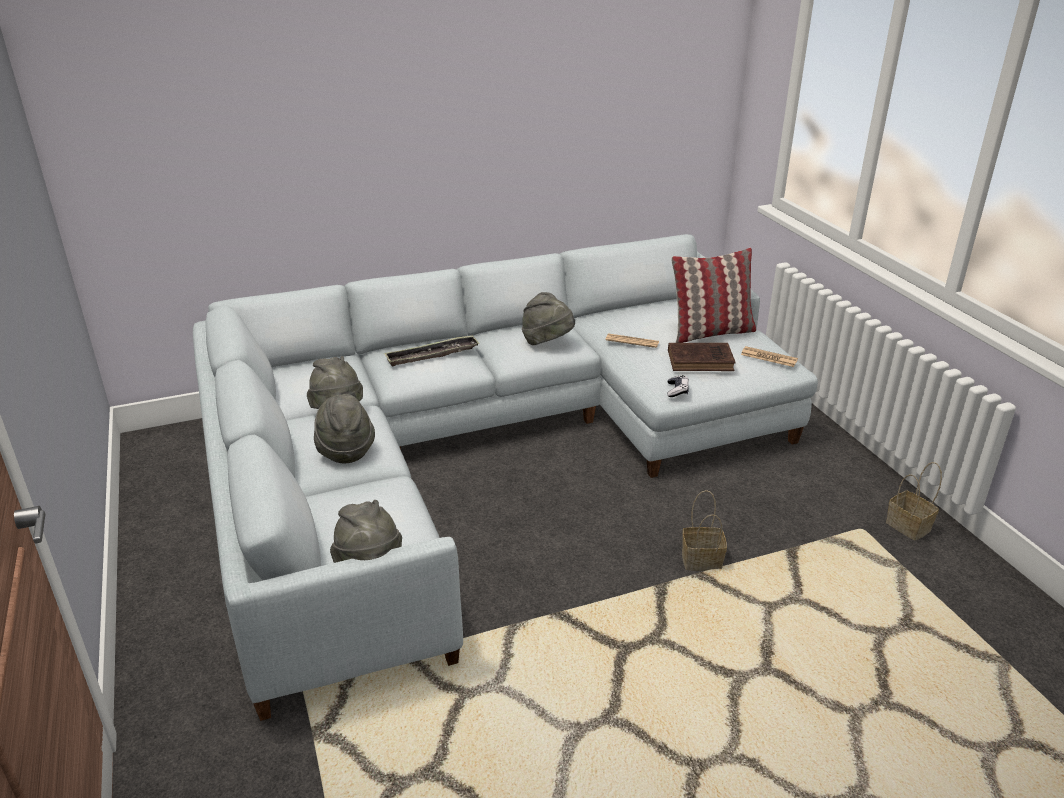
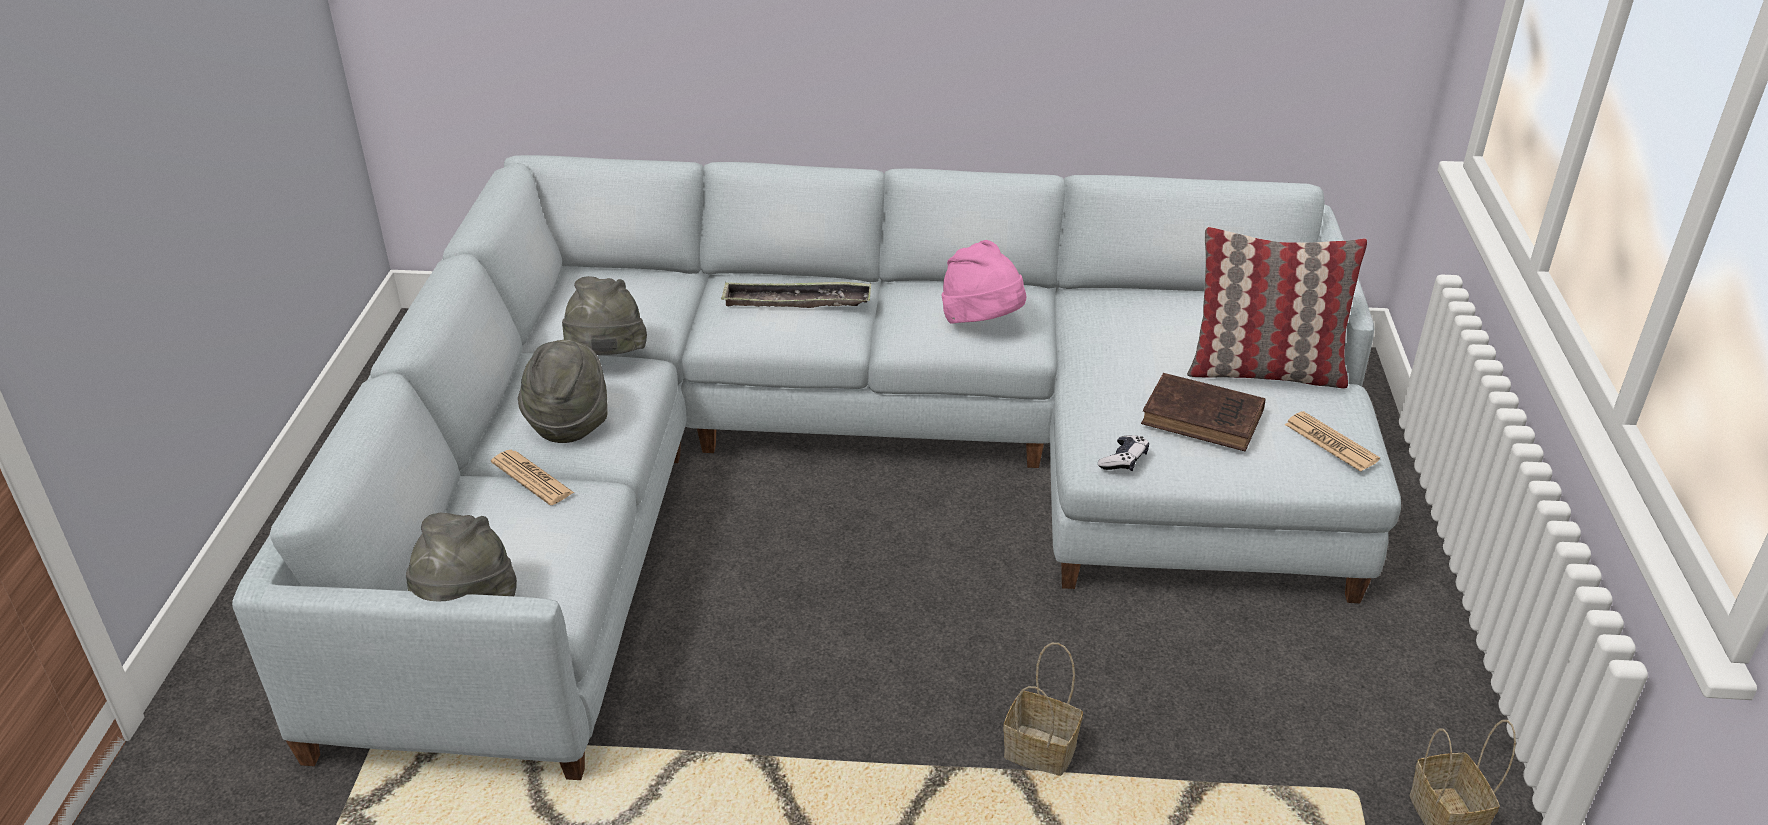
camera: 25 degrees right, 5 degrees up
grey hat [522,292,575,346] -> pink hat [941,240,1027,324]
newspaper [605,334,659,348] -> newspaper moved to [491,450,574,505]

